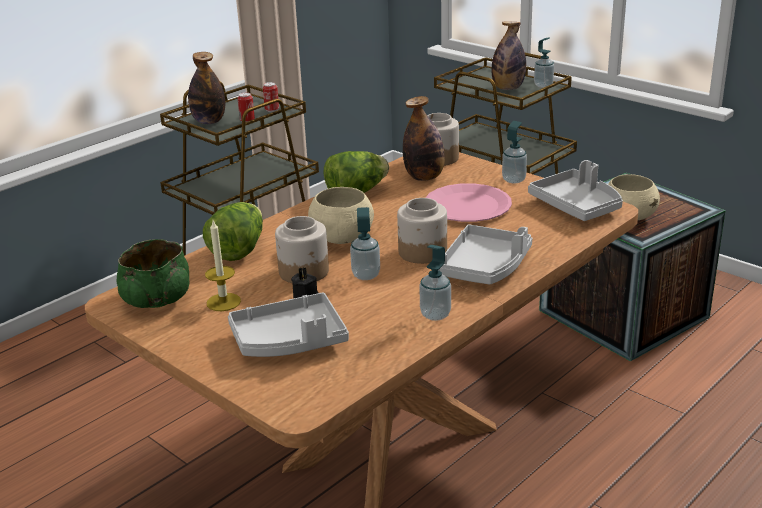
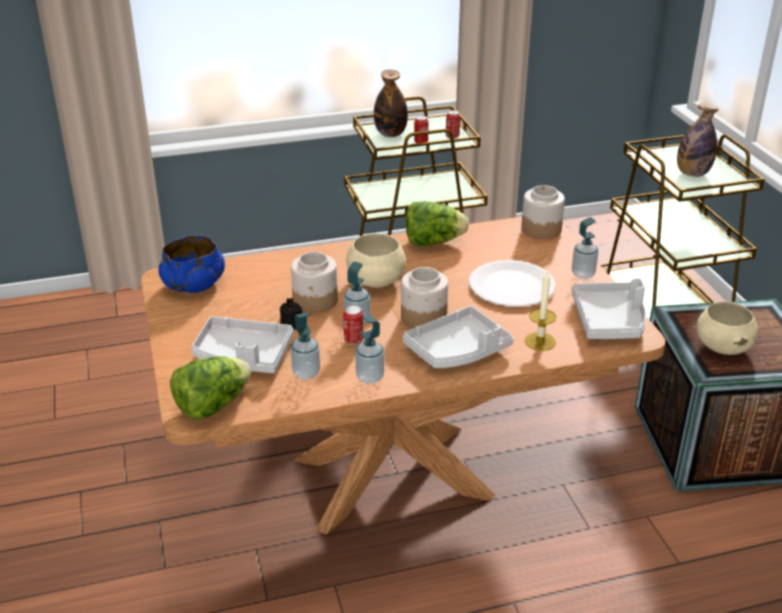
camera: 30 degrees right, 5 degrees up
green bowl [117,239,189,308] -> blue bowl [158,235,225,293]
lettuce [203,202,263,261] -> lettuce moved to [170,356,251,420]
candle [205,221,241,311] -> candle moved to [525,270,556,351]
bottle [403,96,445,181] -> none
pink plate [425,183,512,222] -> white plate [469,260,556,307]
soap dispenser [534,37,554,88] -> soap dispenser moved to [290,312,320,380]
none -> can [343,305,364,345]

